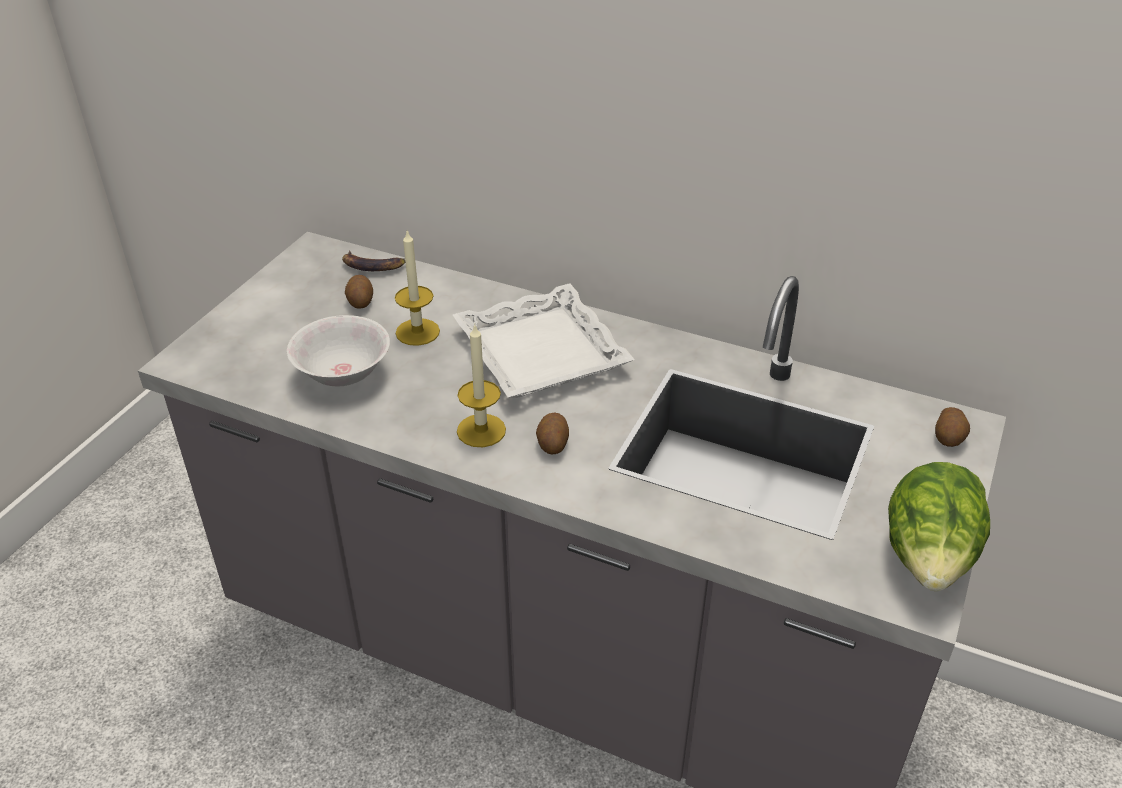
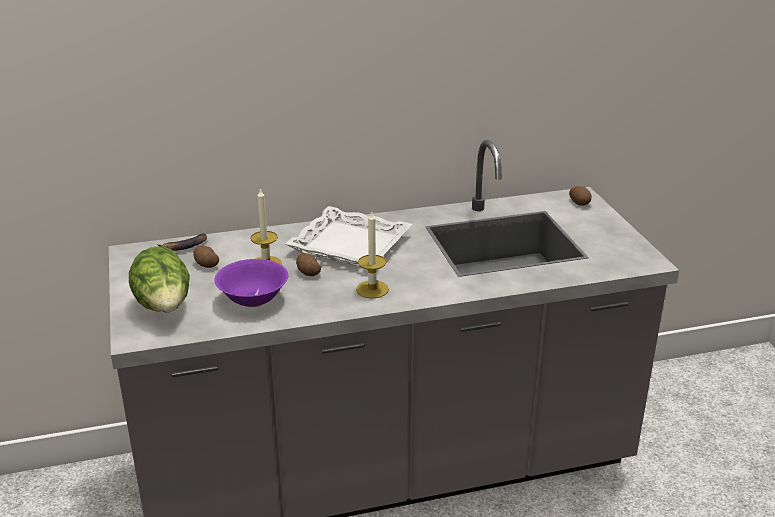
camera: 40 degrees left, 10 degrees down
white bowl [287,315,390,386] -> purple bowl [214,259,288,307]
potato [536,413,569,454] -> potato moved to [296,253,321,276]
lettuce [888,462,990,591] -> lettuce moved to [129,246,190,312]

